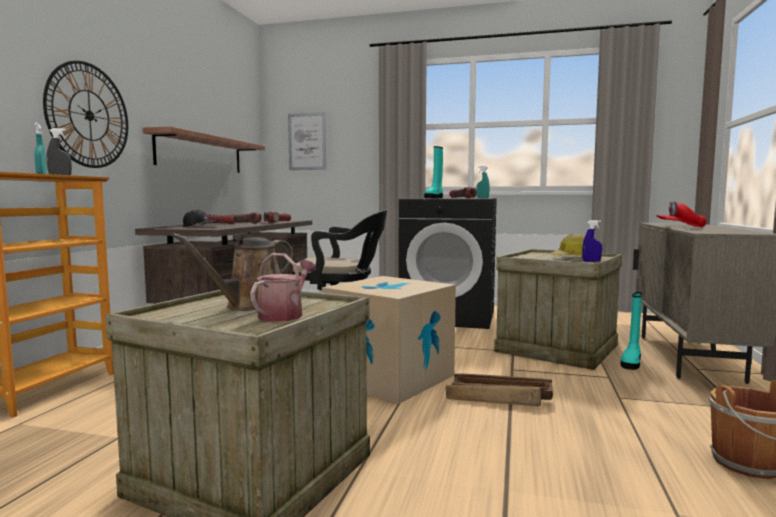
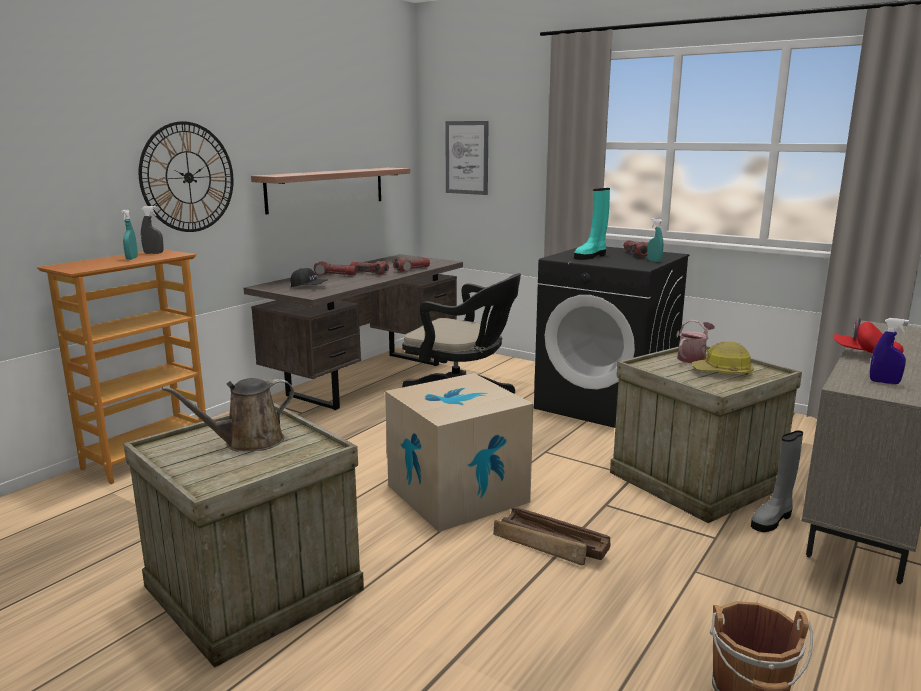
camera: 20 degrees right, 10 degrees up
watering can [250,253,316,322] -> watering can moved to [677,320,715,363]
blue spray bottle [582,220,602,262] -> blue spray bottle moved to [870,318,909,384]
turquoise boot [621,292,642,370] -> grey boot [751,430,803,532]

